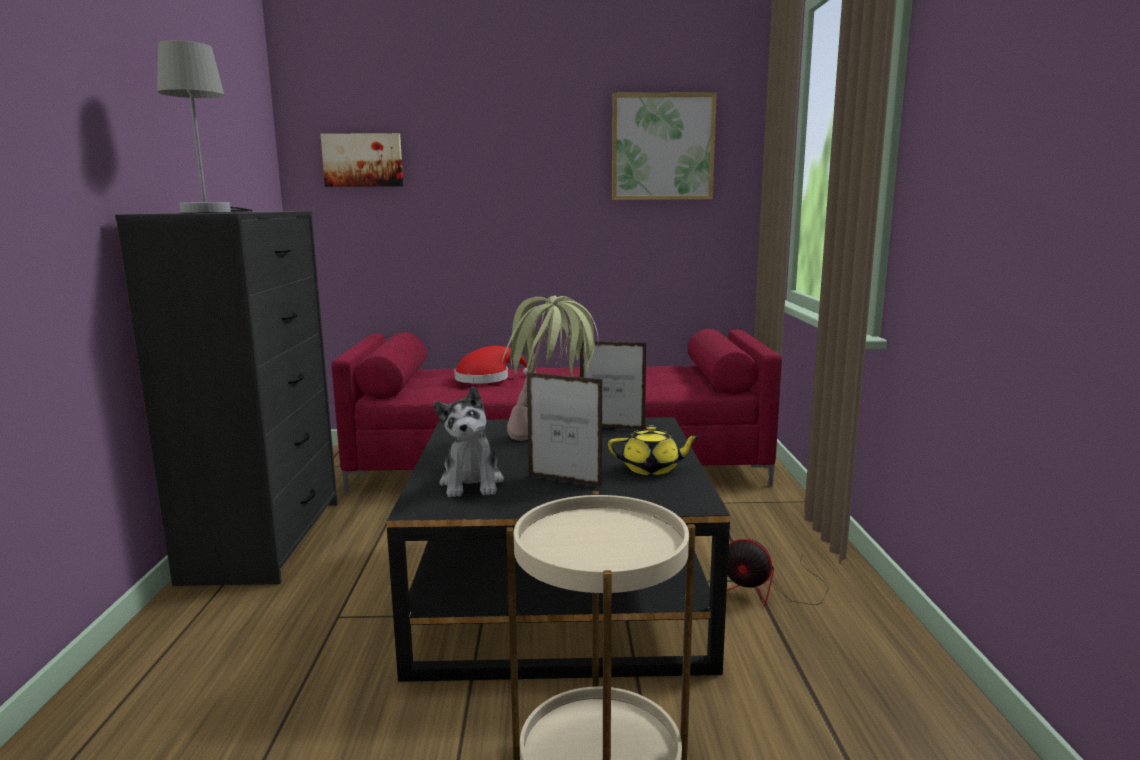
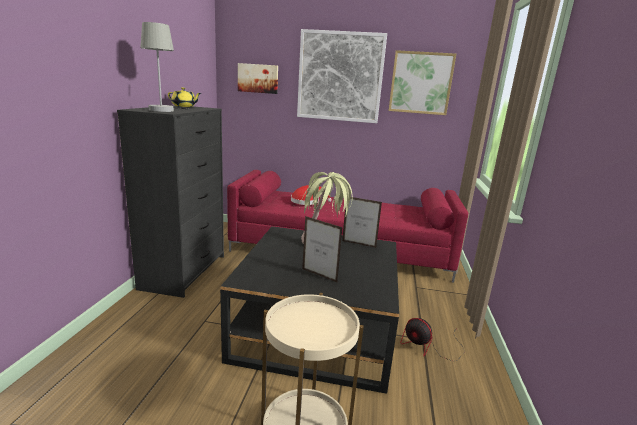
camera: 10 degrees right, 5 degrees up
plush toy [434,387,504,497] -> none
yellow teapot [608,425,700,475] -> yellow teapot moved to [168,87,201,107]
none -> picture [297,29,387,123]

